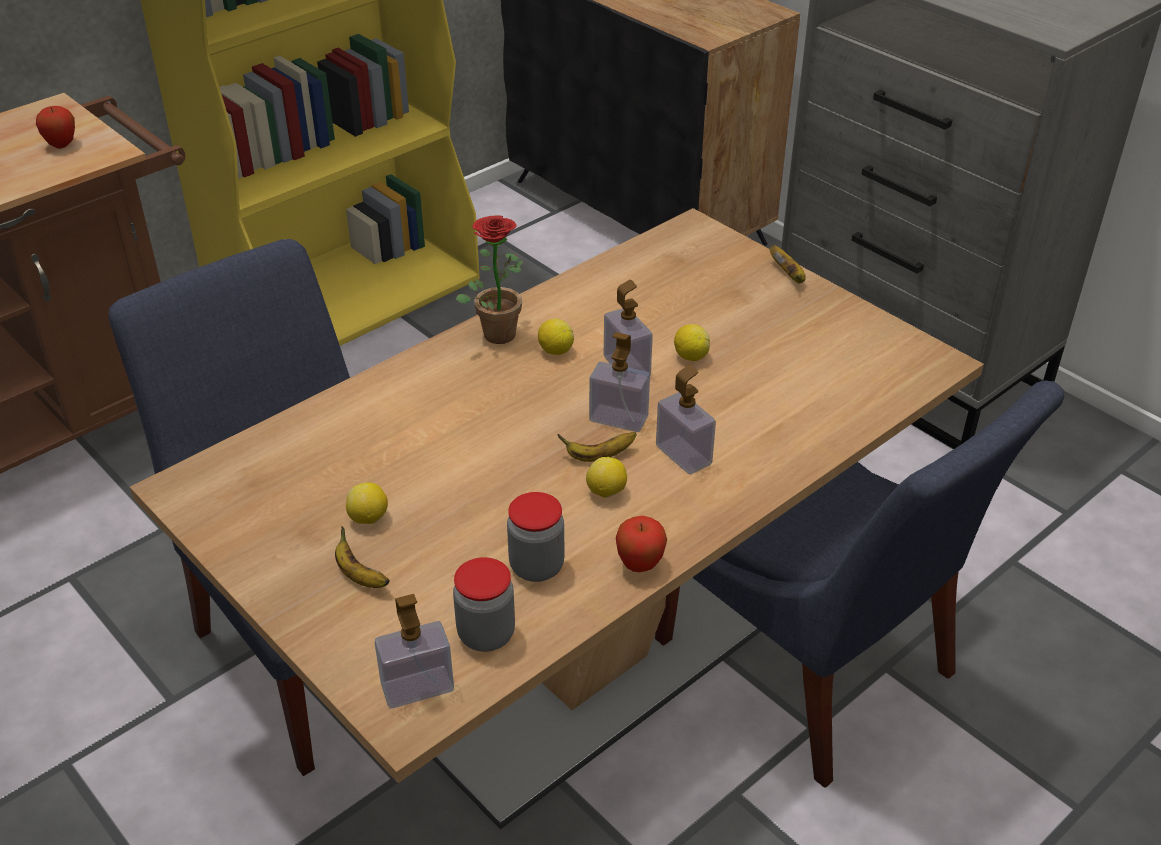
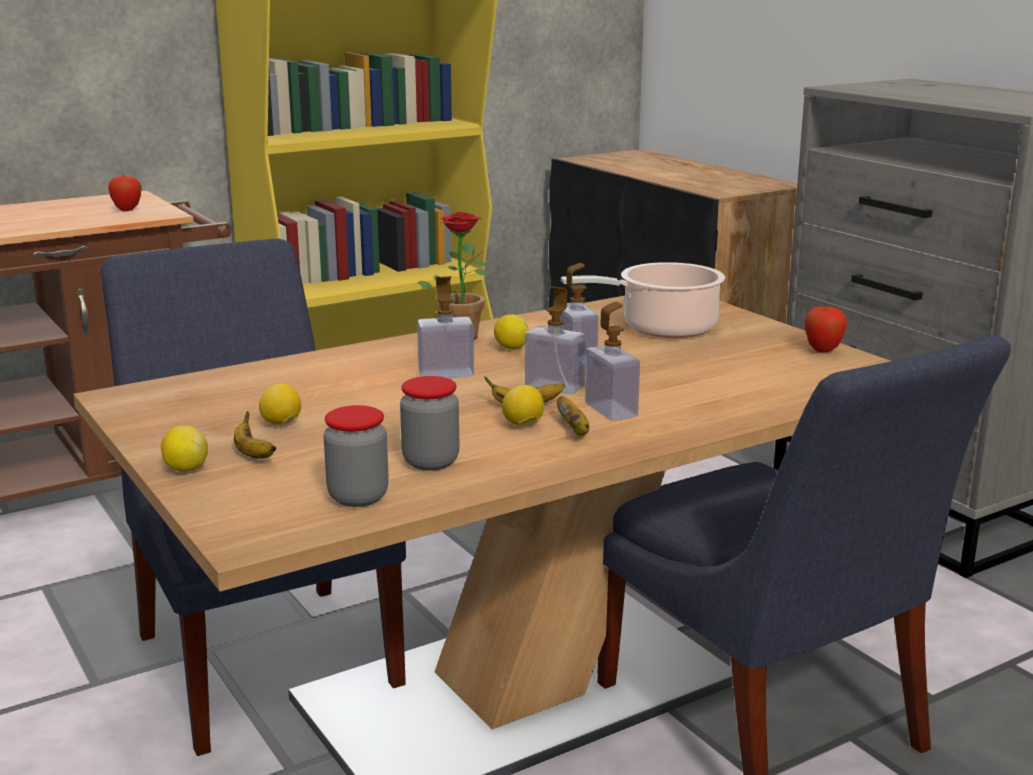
camera: 10 degrees right, 20 degrees down
soap dispenser [375,594,454,709] -> soap dispenser moved to [417,276,474,378]
apple [616,516,667,572] -> apple moved to [805,305,847,352]
lemon [674,324,710,361] -> lemon moved to [161,425,208,472]
banana [770,245,806,284] -> banana moved to [556,396,589,436]
none -> cooking pot [561,262,725,338]

